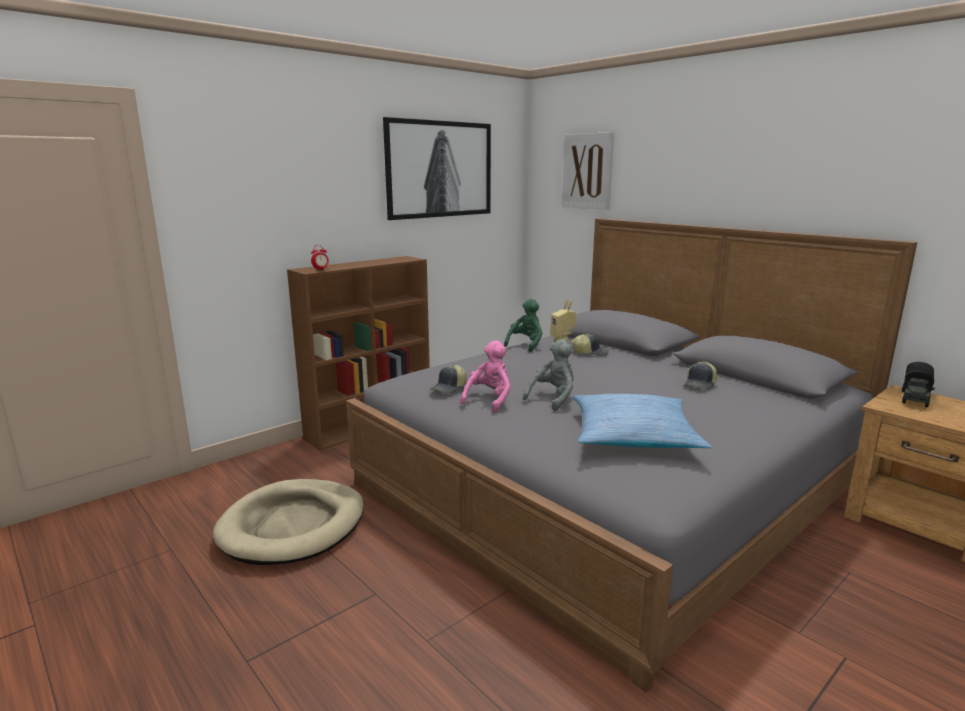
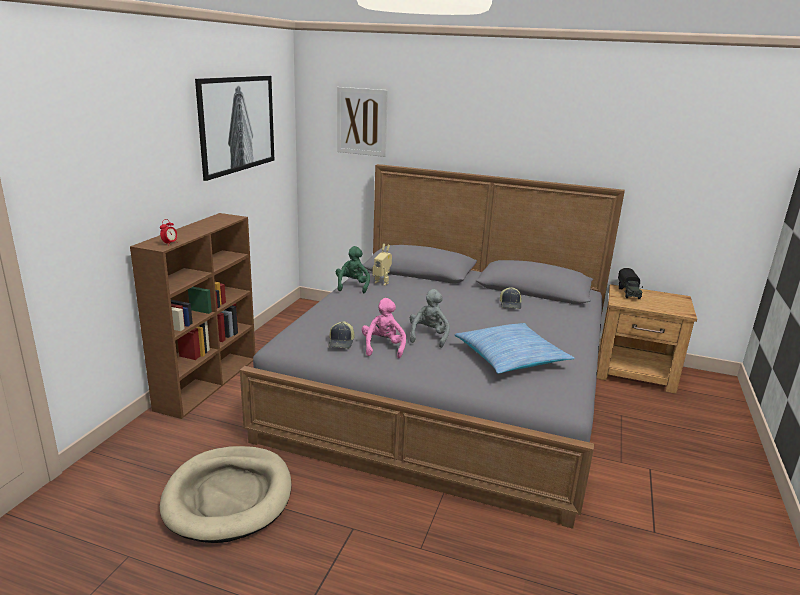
camera: 30 degrees left, 5 degrees up
cap [572,334,609,356] -> none

